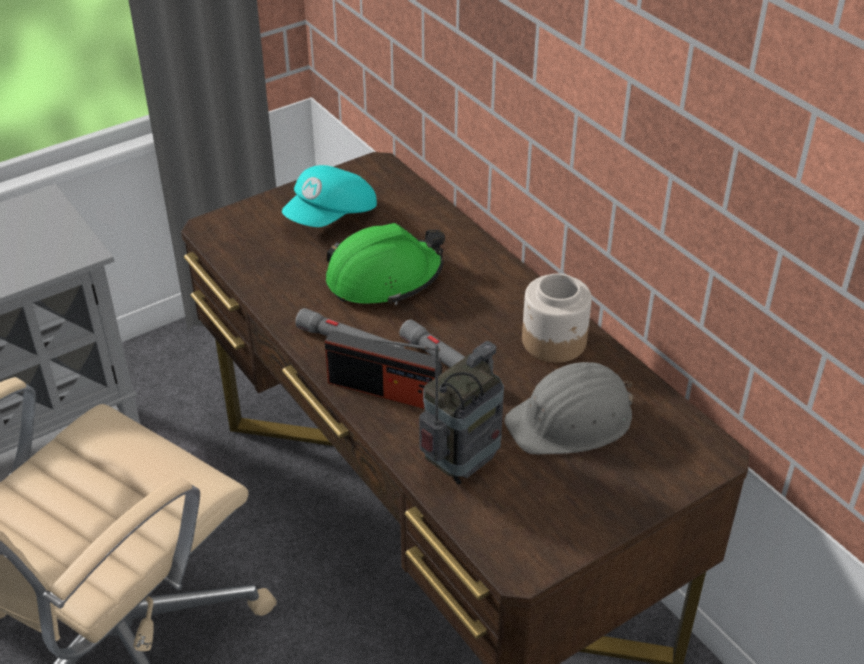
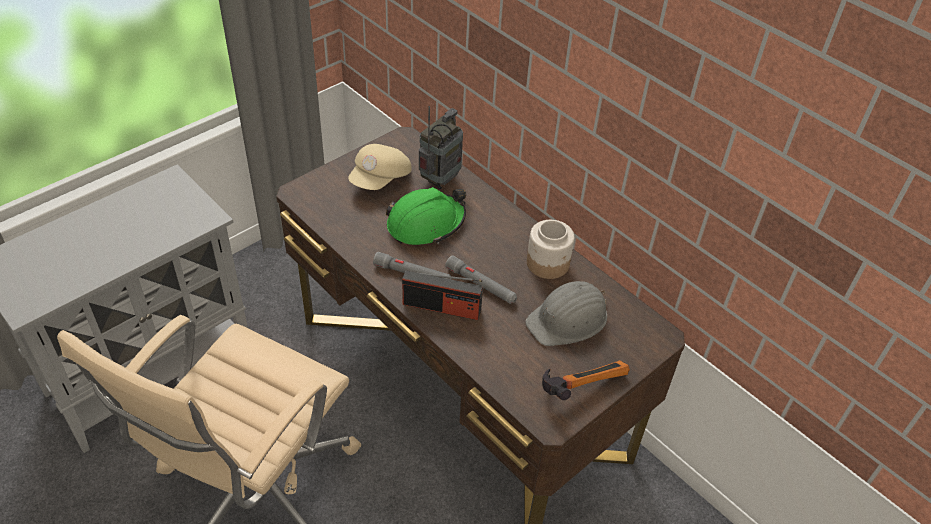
camera: 10 degrees left, 5 degrees up
turquoise cap [282,165,377,227] -> beige cap [348,144,411,190]
radio [419,341,504,484] -> radio moved to [419,106,463,189]
none -> hammer [542,360,630,400]

